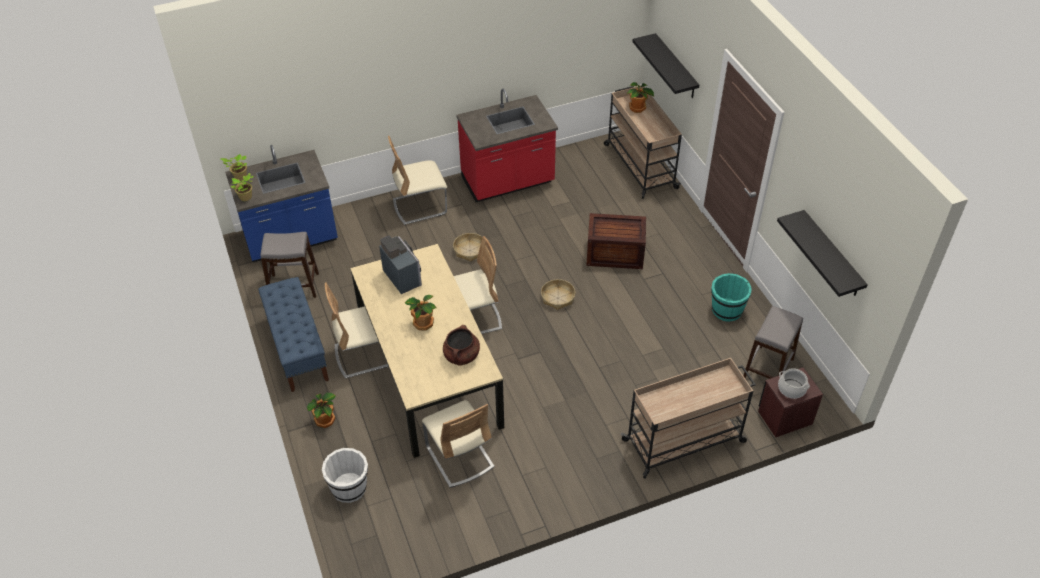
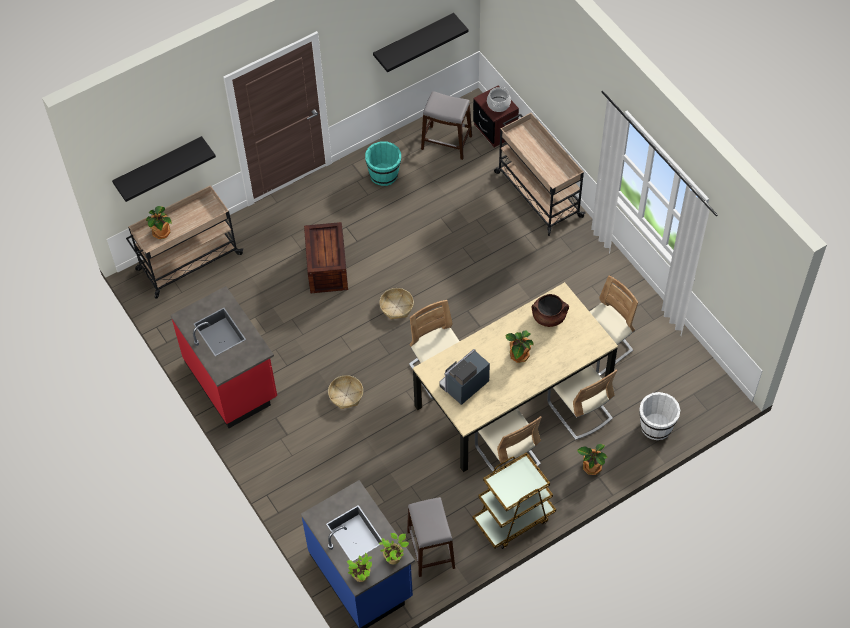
camera: 100 degrees left, 10 degrees up
blue bench [258,277,329,392] -> brown cart [473,452,556,549]
beige chair [388,136,447,225] -> beige chair moved to [547,365,617,440]

